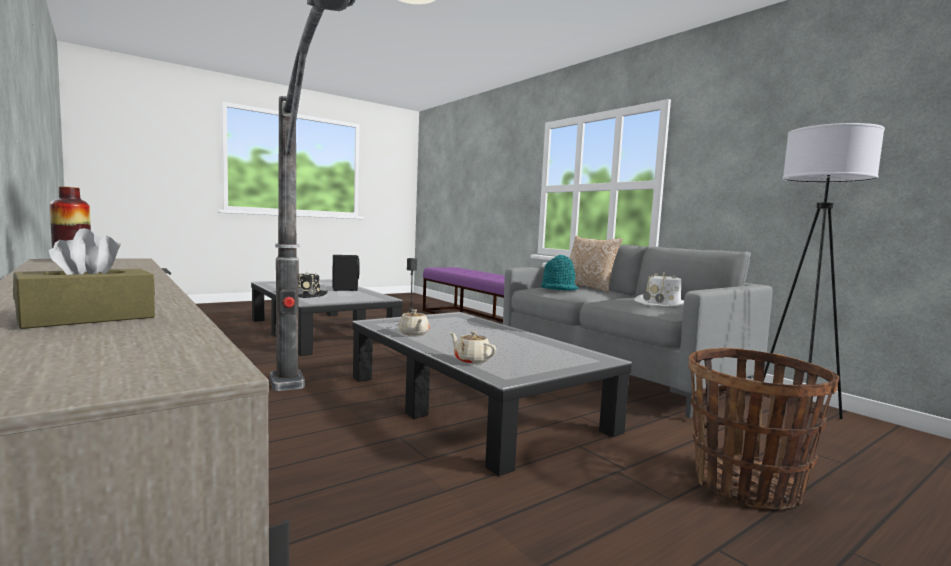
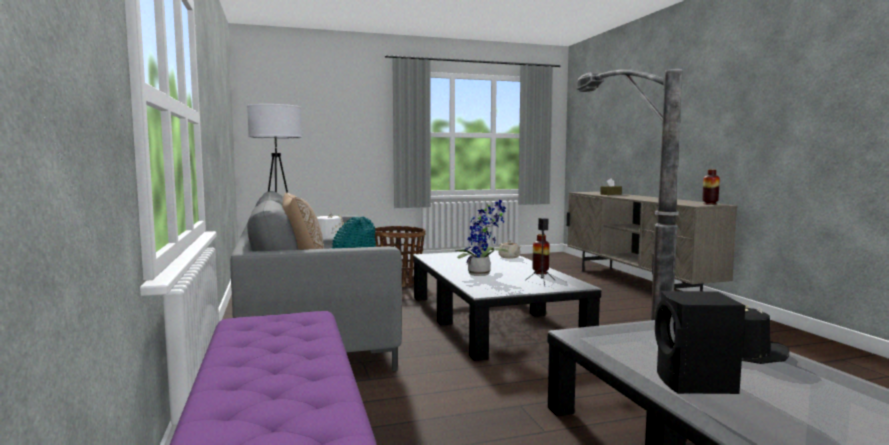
camera: 160 degrees left, 0 degrees up
beige teapot [398,309,430,336] -> vase [532,234,550,274]
none -> potted plant [456,200,509,276]

